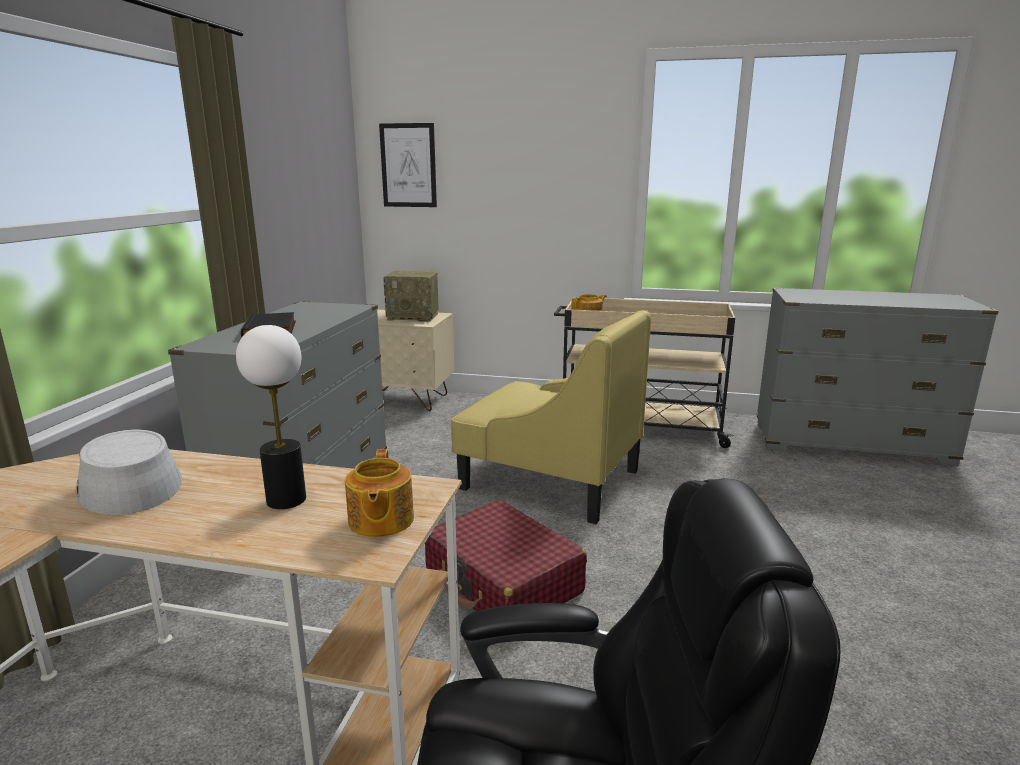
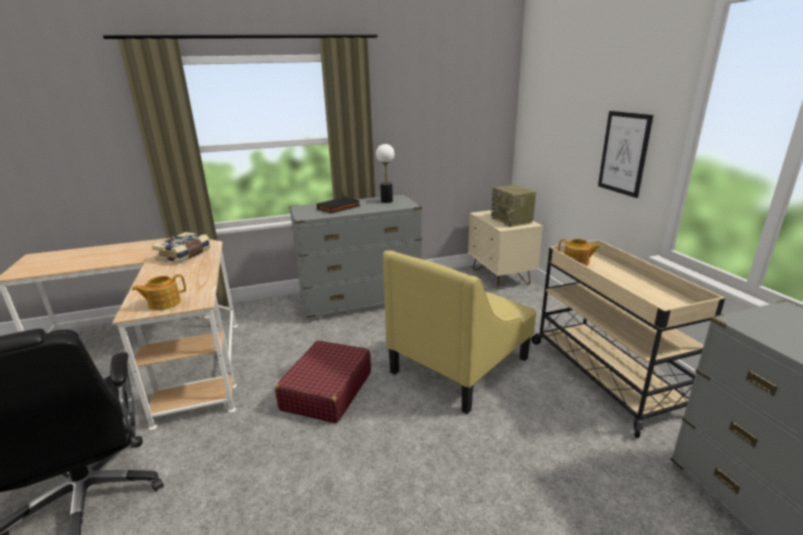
camera: 60 degrees right, 5 degrees up
grey hat [76,430,182,515] -> book [152,232,211,264]
table lamp [236,325,306,509] -> table lamp moved to [376,144,394,203]
picture [379,123,437,207] -> picture moved to [598,111,653,198]
yellow armchair [451,310,651,524] -> yellow armchair turned 45 degrees clockwise [383,250,536,414]

